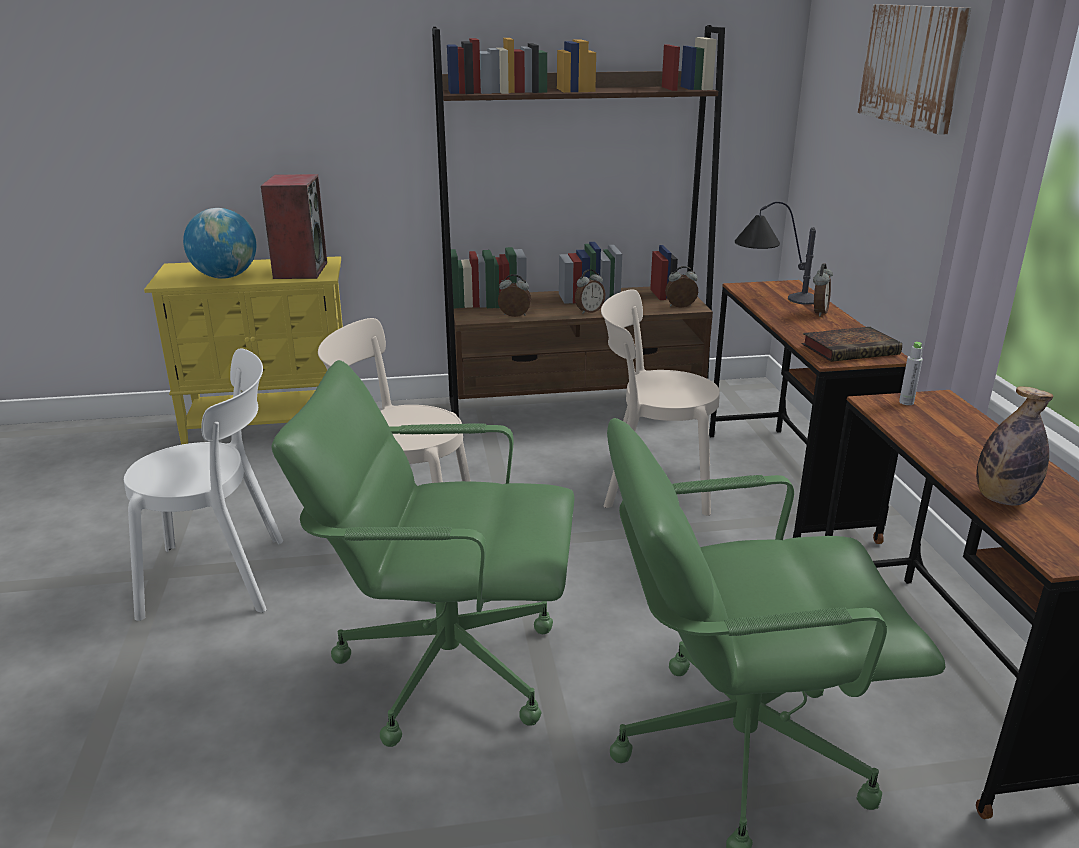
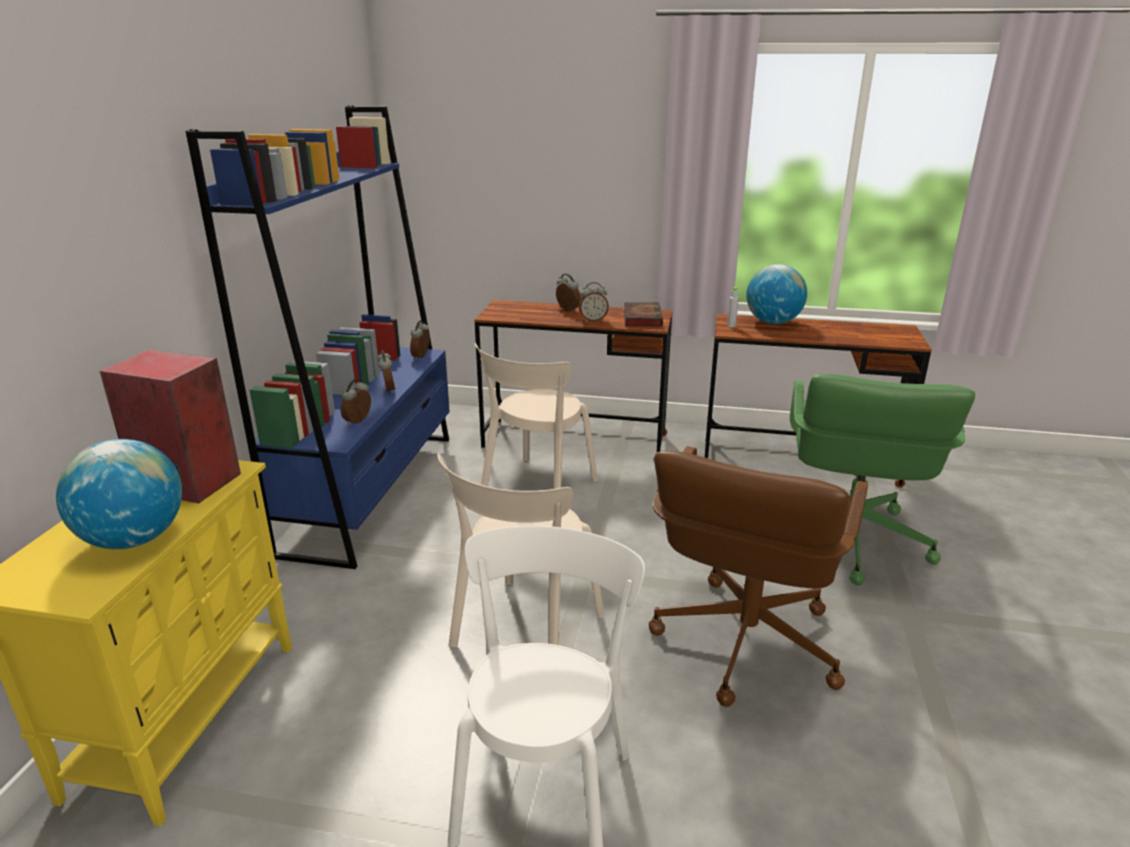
camera: 70 degrees left, 0 degrees up
green office chair [271,360,574,747] -> brown office chair [649,446,868,707]
brown bookcase [432,25,725,417] -> blue bookcase [186,106,450,569]
table lamp [735,202,816,305] -> none
picture [858,4,971,135] -> none
bottle [976,386,1053,506] -> none
none -> alarm clock [579,282,609,322]
none -> globe [746,264,807,324]

